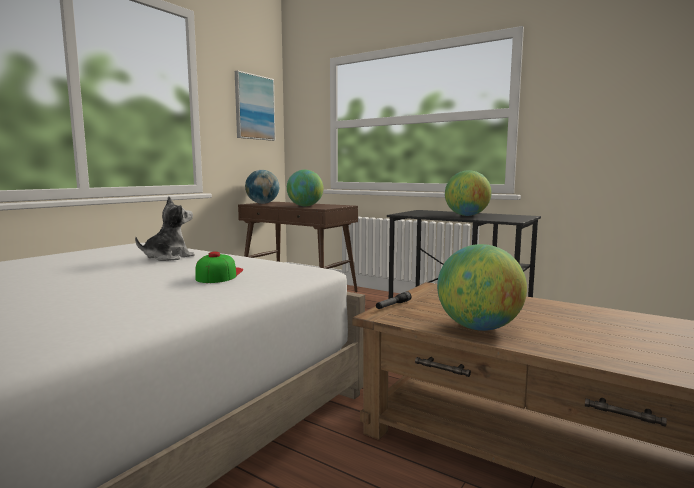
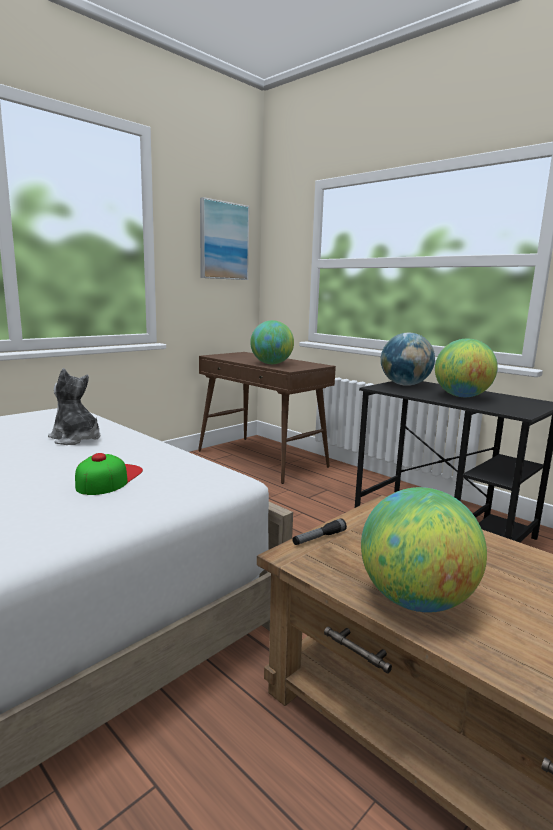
camera: 10 degrees right, 5 degrees up
plush toy [135,196,195,261] -> plush toy turned 105 degrees counterclockwise [48,368,100,445]
globe [245,170,279,204] -> globe moved to [381,333,435,386]

